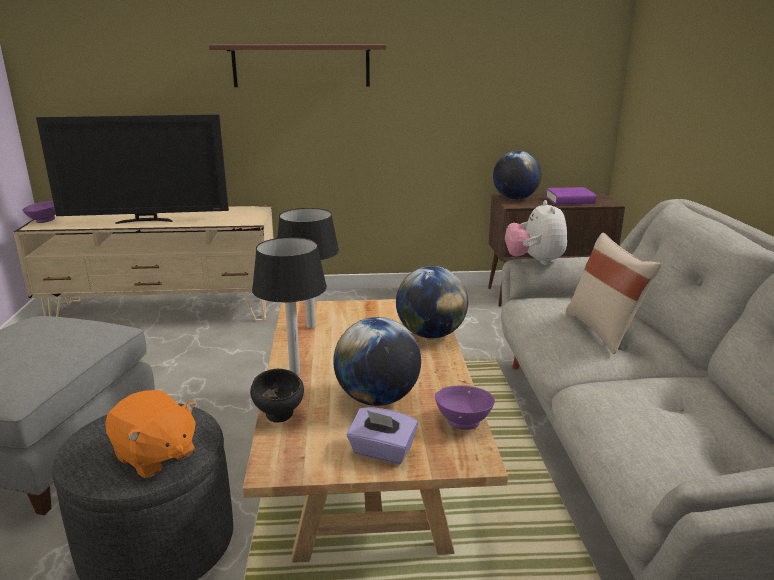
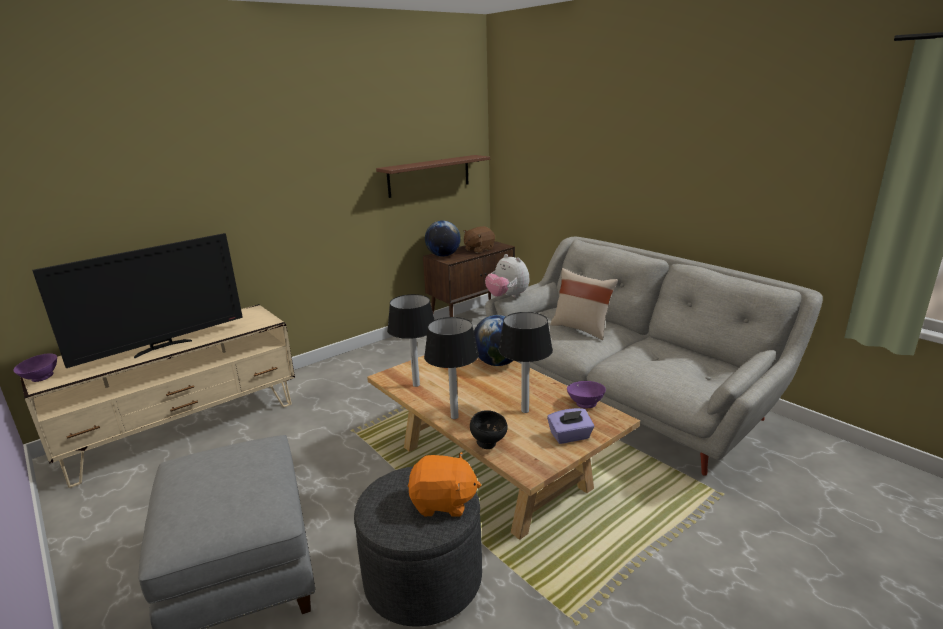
camera: 35 degrees left, 0 degrees up
brown shelf [209,44,387,87] -> brown shelf moved to [376,155,490,198]
globe [333,317,421,406] -> table lamp [498,312,553,413]
purple book [546,187,596,205] -> brown plush toy [463,226,495,253]

